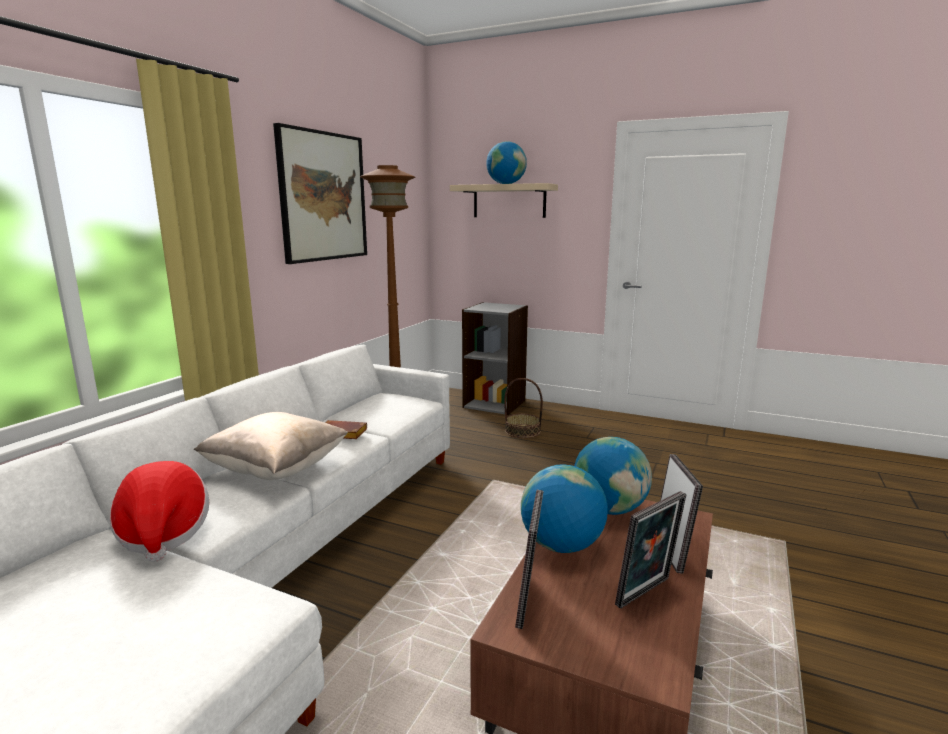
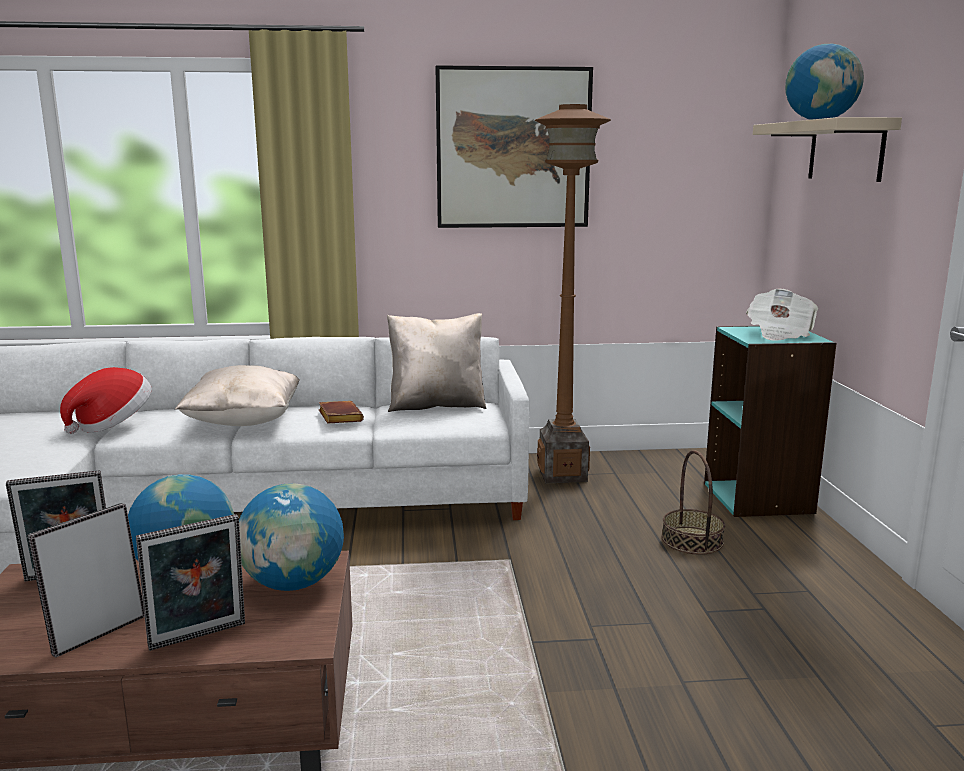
camera: 60 degrees right, 0 degrees up
grey bookcase [462,302,528,415] -> turquoise bookcase [704,326,837,517]
picture frame [615,491,686,609] -> picture frame turned 105 degrees clockwise [27,503,145,657]
none -> beige pillow [387,313,487,412]
none -> newspaper [746,289,818,341]

